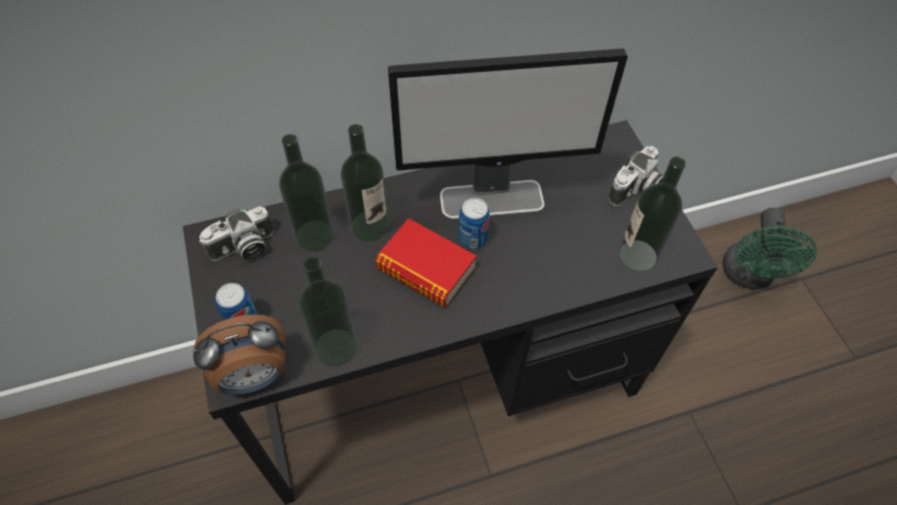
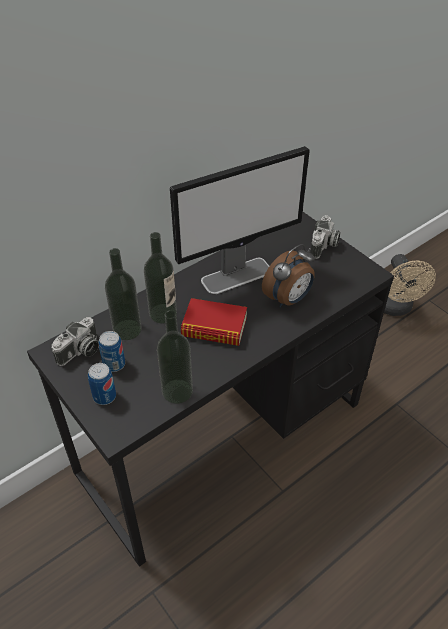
camera: 20 degrees left, 10 degrees down
alarm clock [193,314,286,395] -> alarm clock moved to [262,244,315,307]
can [458,198,489,250] -> can moved to [99,331,125,372]
bottle [619,157,686,272] -> none
green fan [722,208,817,290] -> beige fan [384,254,436,316]

